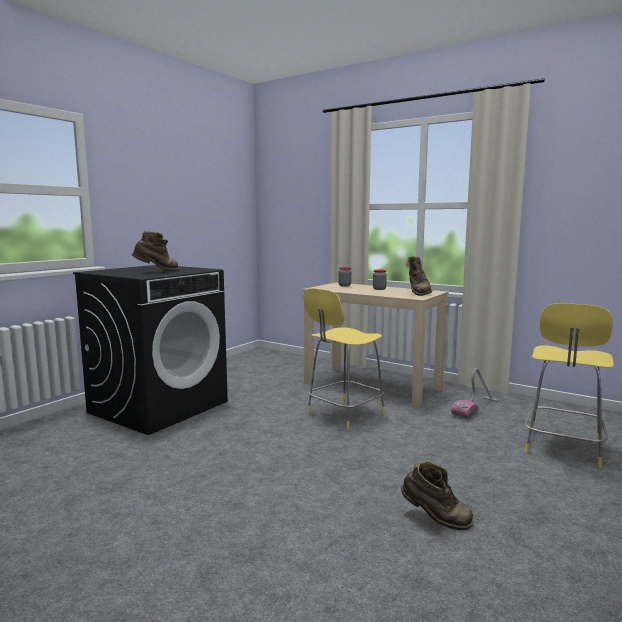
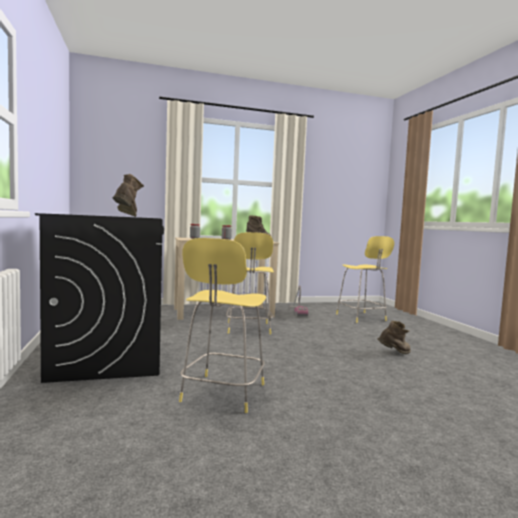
camera: 50 degrees left, 5 degrees down
none -> yellow stool [179,238,266,413]

